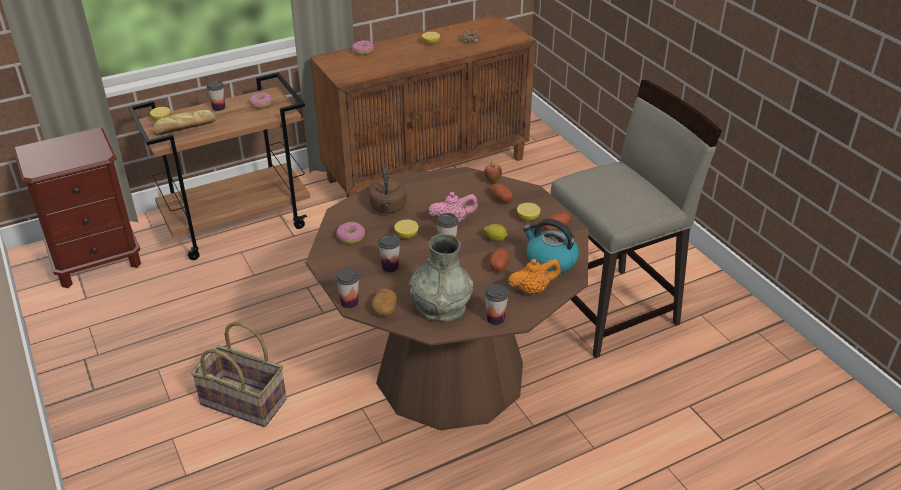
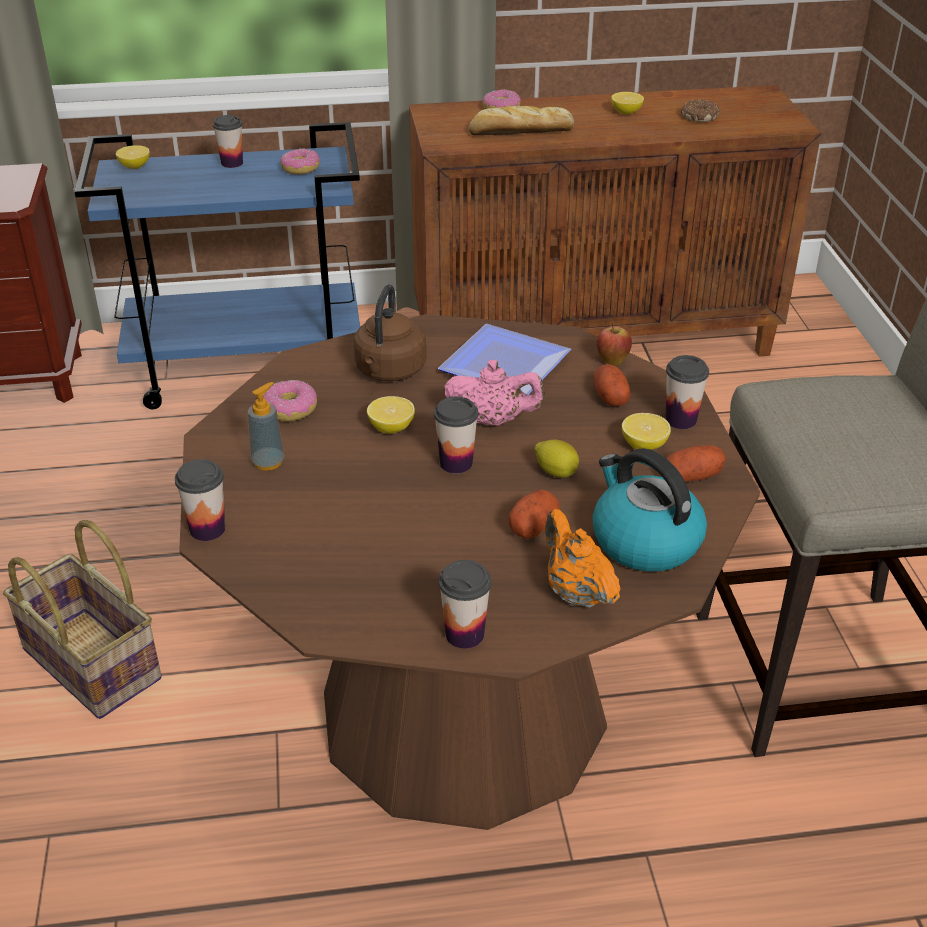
camera: 20 degrees right, 0 degrees up
brown cart [128,72,310,260] -> blue cart [75,122,360,409]
bread [153,110,216,135] -> bread moved to [469,106,574,135]
potato [372,289,397,316] -> none
cup [378,233,400,272] -> cup moved to [665,355,709,429]
grey vase [409,234,473,322] -> none
orange teapot [508,259,561,294] -> orange teapot turned 120 degrees counterclockwise [545,509,621,608]
none -> soap dispenser [247,382,285,471]
none -> plate [438,324,571,395]

